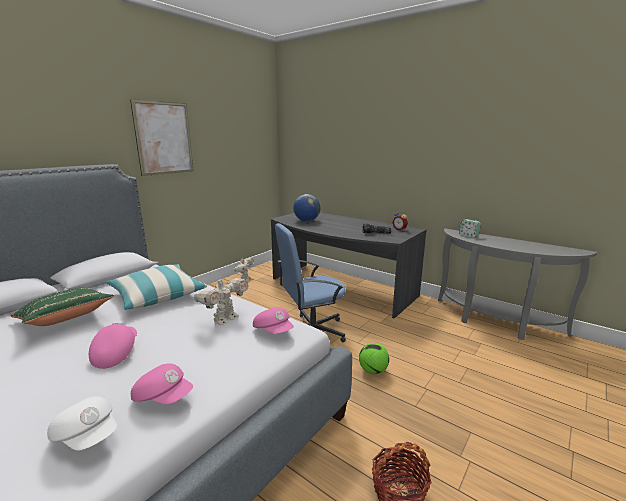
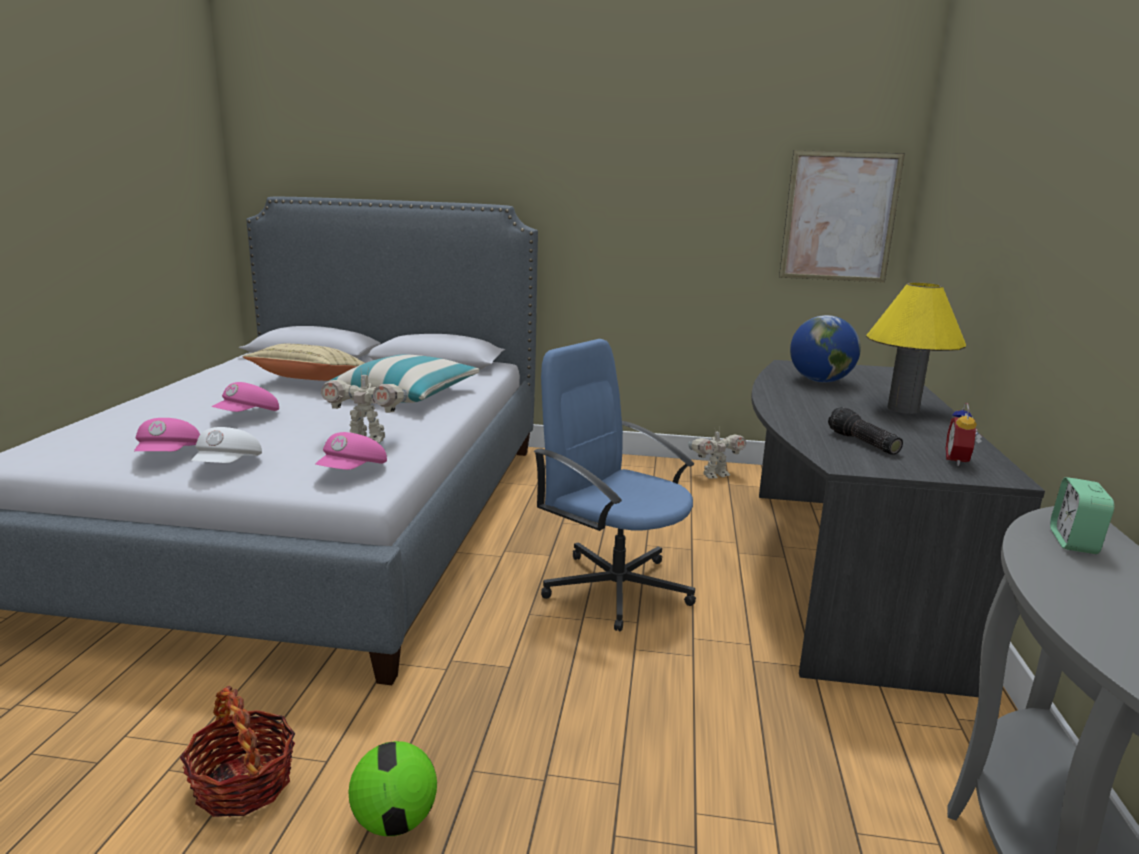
camera: 60 degrees right, 0 degrees up
green pillow [11,288,114,326] -> beige pillow [243,344,365,381]
white cap [47,396,118,451] -> white cap moved to [191,427,262,463]
pink cap [89,323,137,369] -> pink cap turned 150 degrees clockwise [212,382,279,412]
picture [130,99,194,176] -> picture moved to [779,150,905,283]
football [359,343,389,374] -> football moved to [349,741,437,836]
none -> yellow table lamp [866,283,966,414]

